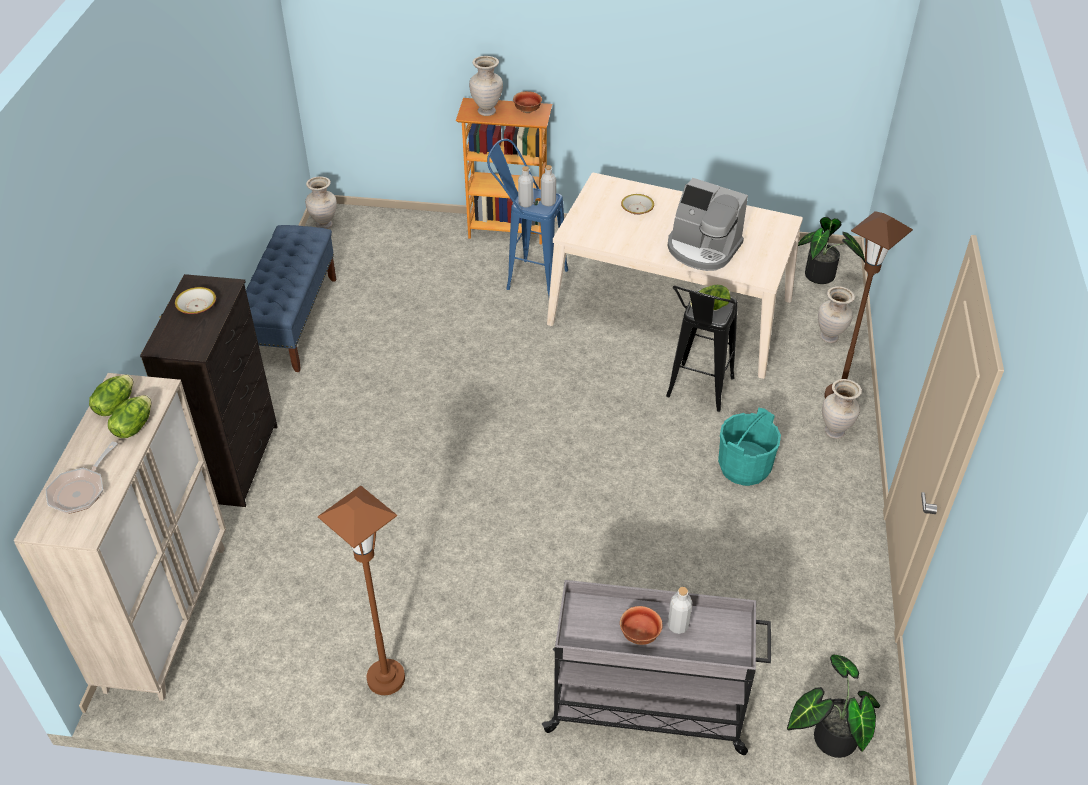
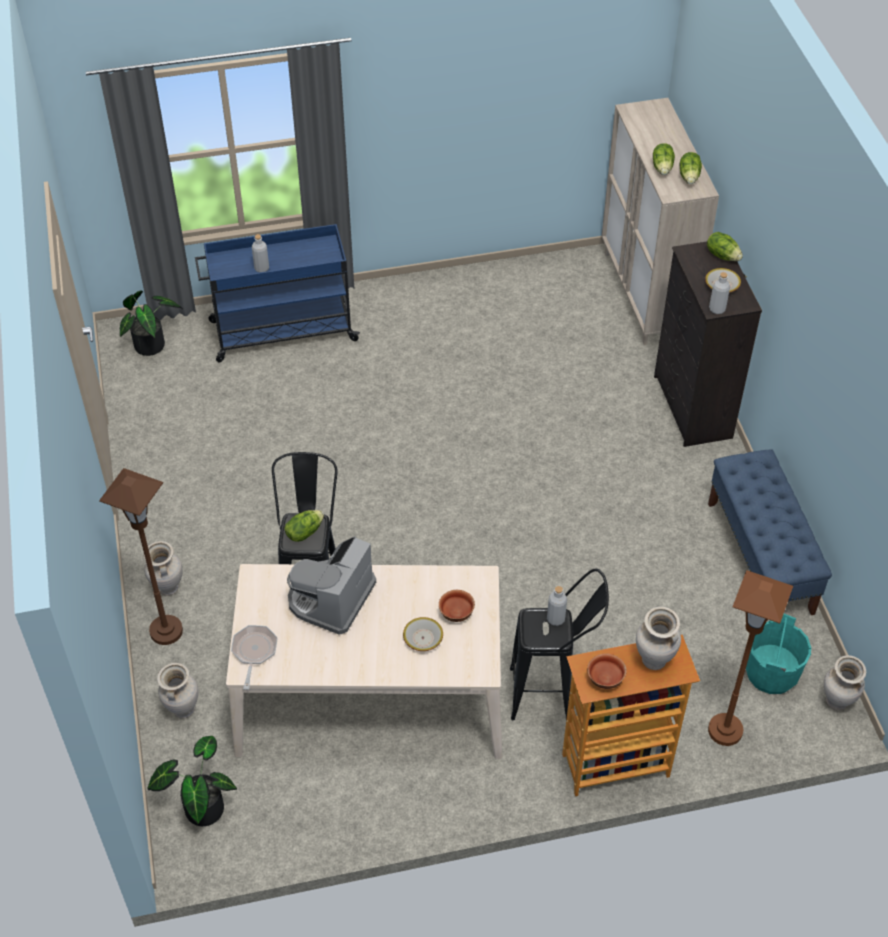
camera: 160 degrees right, 5 degrees up
frying pan [46,442,118,514] -> frying pan moved to [231,625,278,690]
brown floor lamp [318,486,405,695] -> brown floor lamp moved to [708,570,793,746]
blue stool [487,139,568,295] -> black stool [510,569,609,720]
grey bottle [541,165,556,206] -> grey bottle moved to [709,272,730,314]
grey cart [542,580,771,755] -> blue cart [195,224,360,362]
bowl [620,606,662,645] -> bowl moved to [439,590,475,622]
coffee machine [668,178,748,271] -> coffee machine turned 75 degrees counterclockwise [287,536,376,635]
turquoise bucket [718,408,781,486] -> turquoise bucket moved to [746,614,811,694]
none -> lettuce [707,232,743,261]

